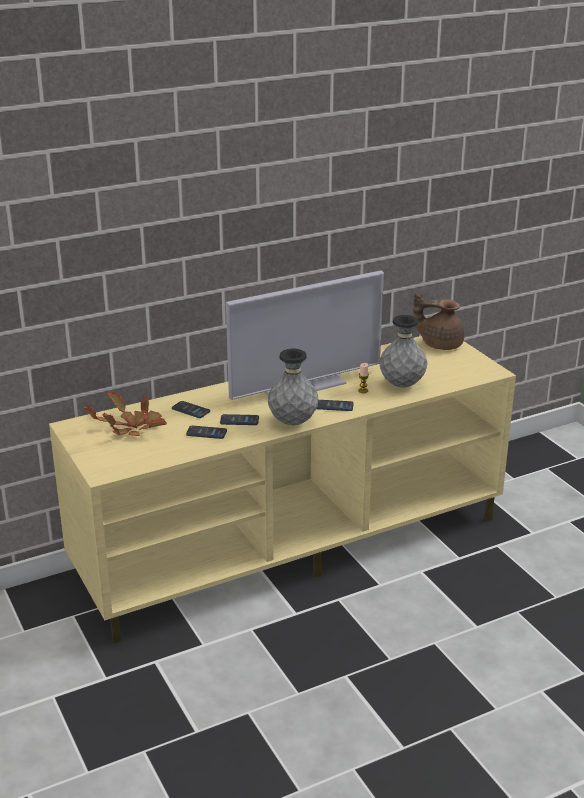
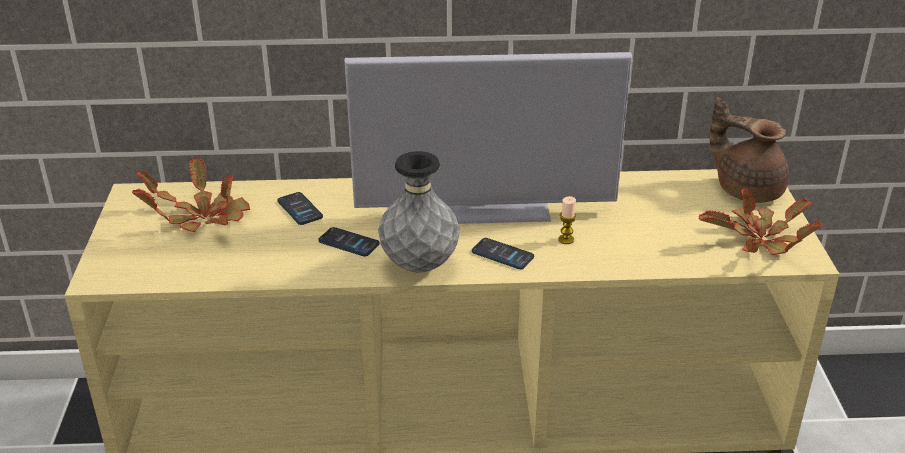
camera: 25 degrees right, 5 degrees up
phone [186,426,227,439] -> none
grey vase [379,315,427,387] -> none
none -> potted plant [699,187,823,255]

